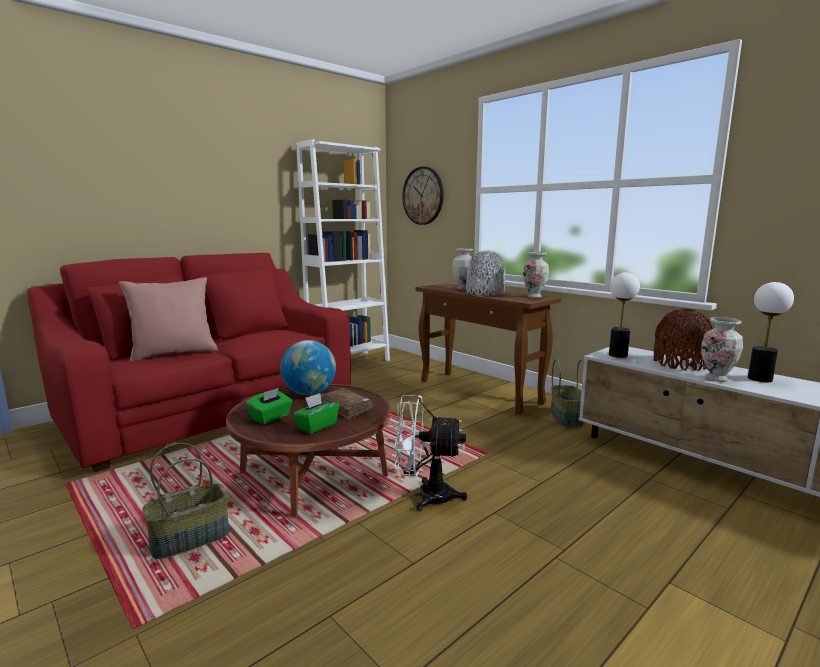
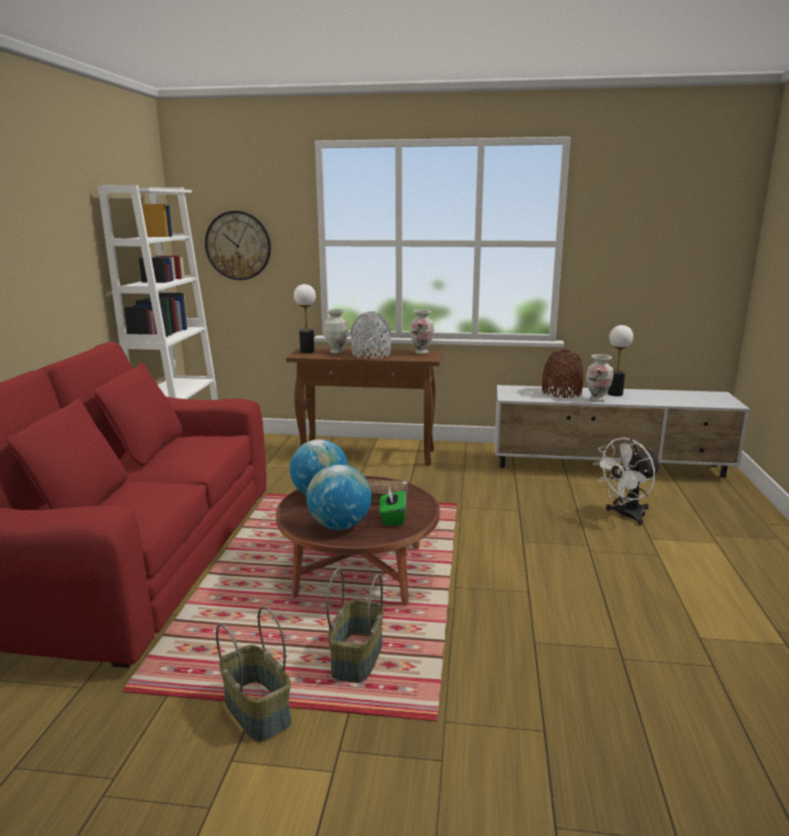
camera: 40 degrees left, 5 degrees up
pink pillow [119,277,218,361] -> none
green tissue box [246,388,293,424] -> globe [306,464,371,530]
white fan [393,395,467,511] -> white fan moved to [593,437,661,525]
basket [551,359,584,427] -> basket moved to [216,606,291,742]
table lamp [609,272,640,358] -> table lamp moved to [294,284,316,353]

